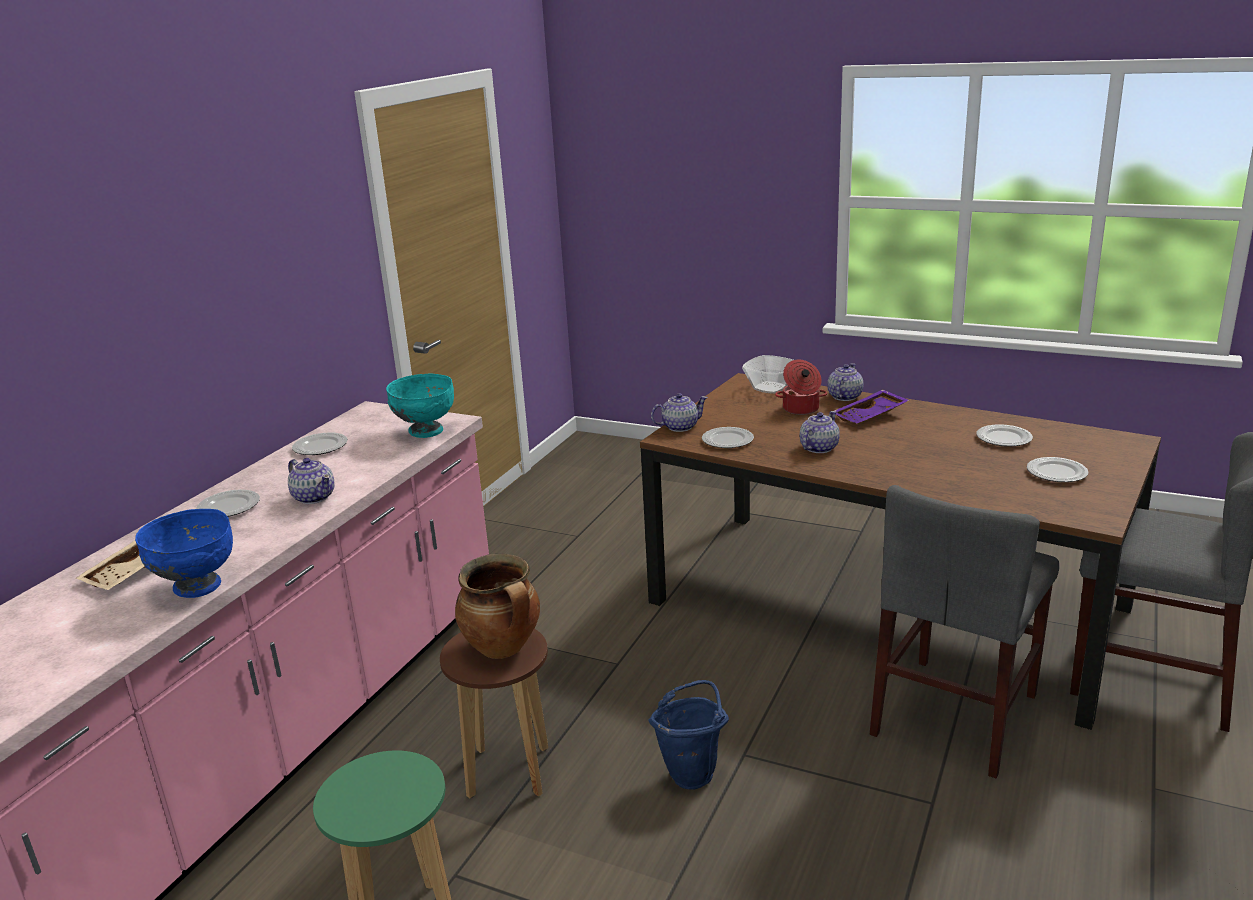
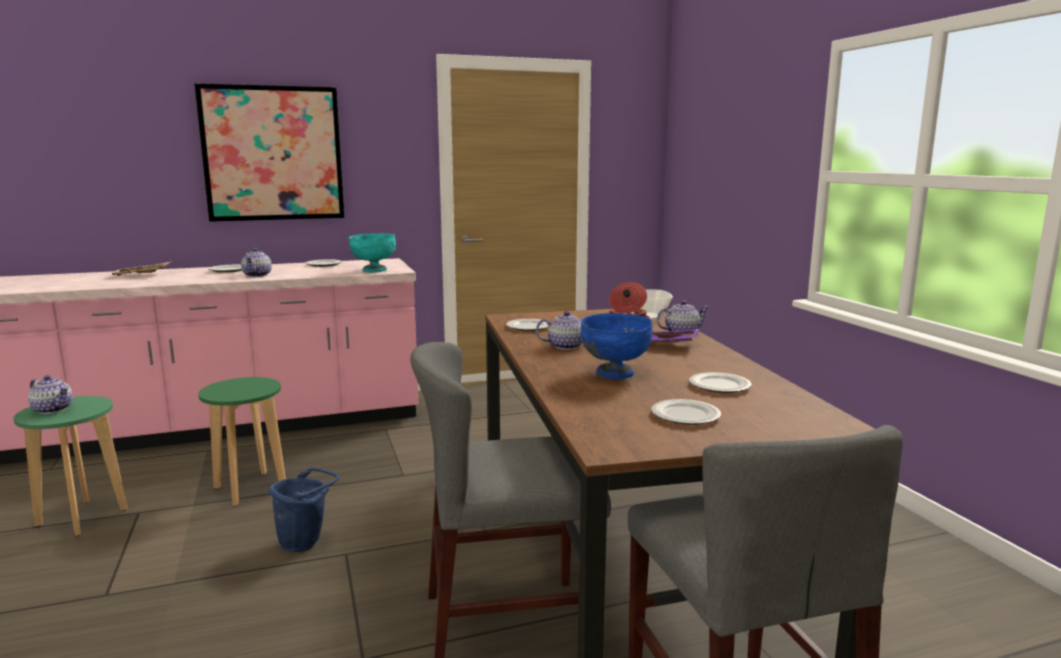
camera: 45 degrees right, 10 degrees down
blue bowl [135,509,233,598] -> blue bowl moved to [580,313,653,379]
brown stool [440,629,548,799] -> green stool [198,377,286,506]
cooking pot [455,554,540,659] -> none
teapot [651,393,708,432] -> teapot moved to [28,375,73,414]
none -> picture [194,83,345,222]

